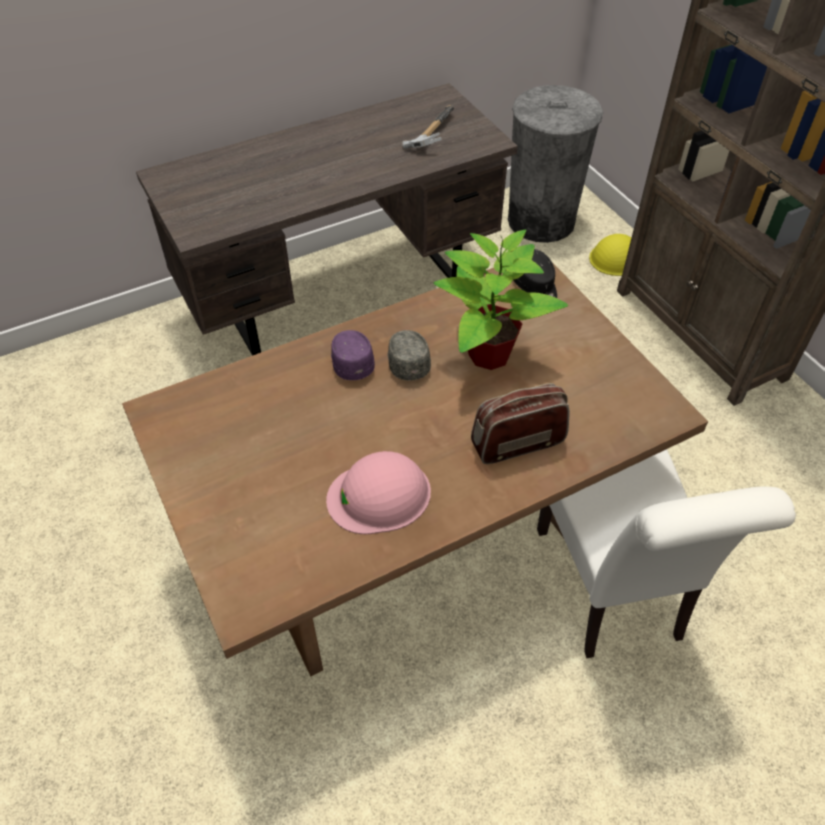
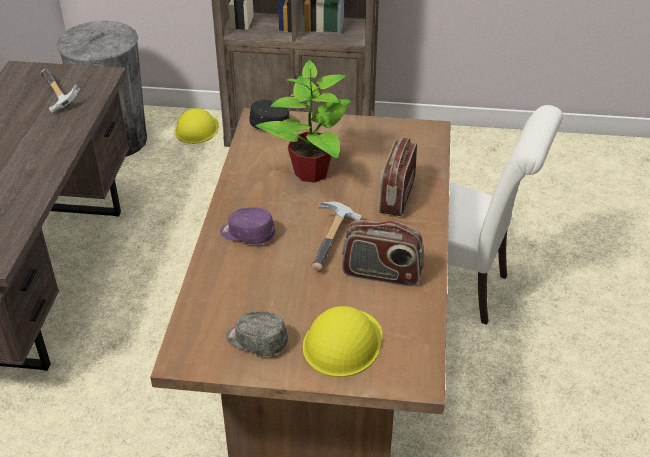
camera: 55 degrees left, 10 degrees down
pink hard hat [326,451,431,534] -> radio [342,220,424,286]
grey cap [388,330,431,381] -> grey cap moved to [226,311,288,356]
none -> yellow hard hat [303,306,383,377]
none -> hammer [312,202,362,271]

